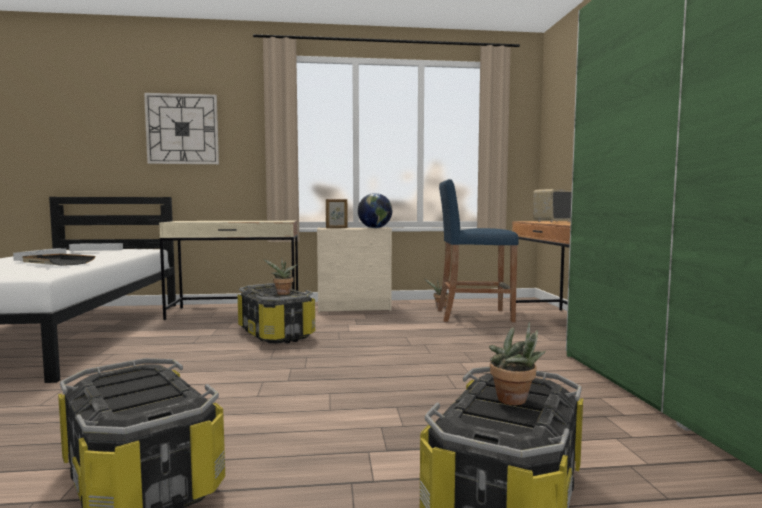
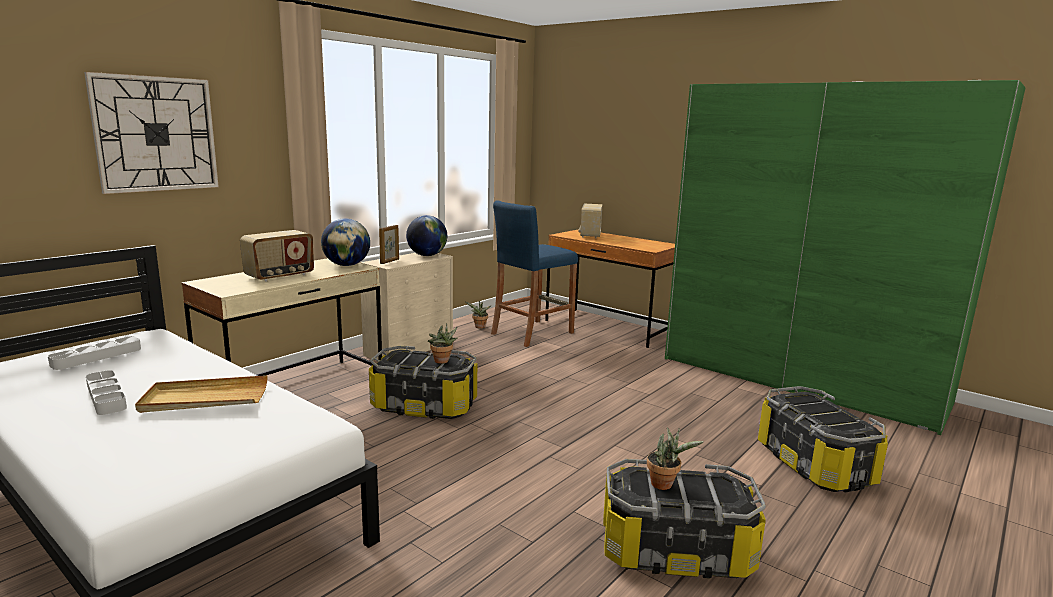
camera: 45 degrees left, 10 degrees up
black tray [23,253,95,266] -> beige tray [135,375,268,413]
potted plant [489,321,546,405] -> potted plant moved to [647,428,704,490]
none -> radio [240,230,314,281]
none -> globe [321,218,370,266]

